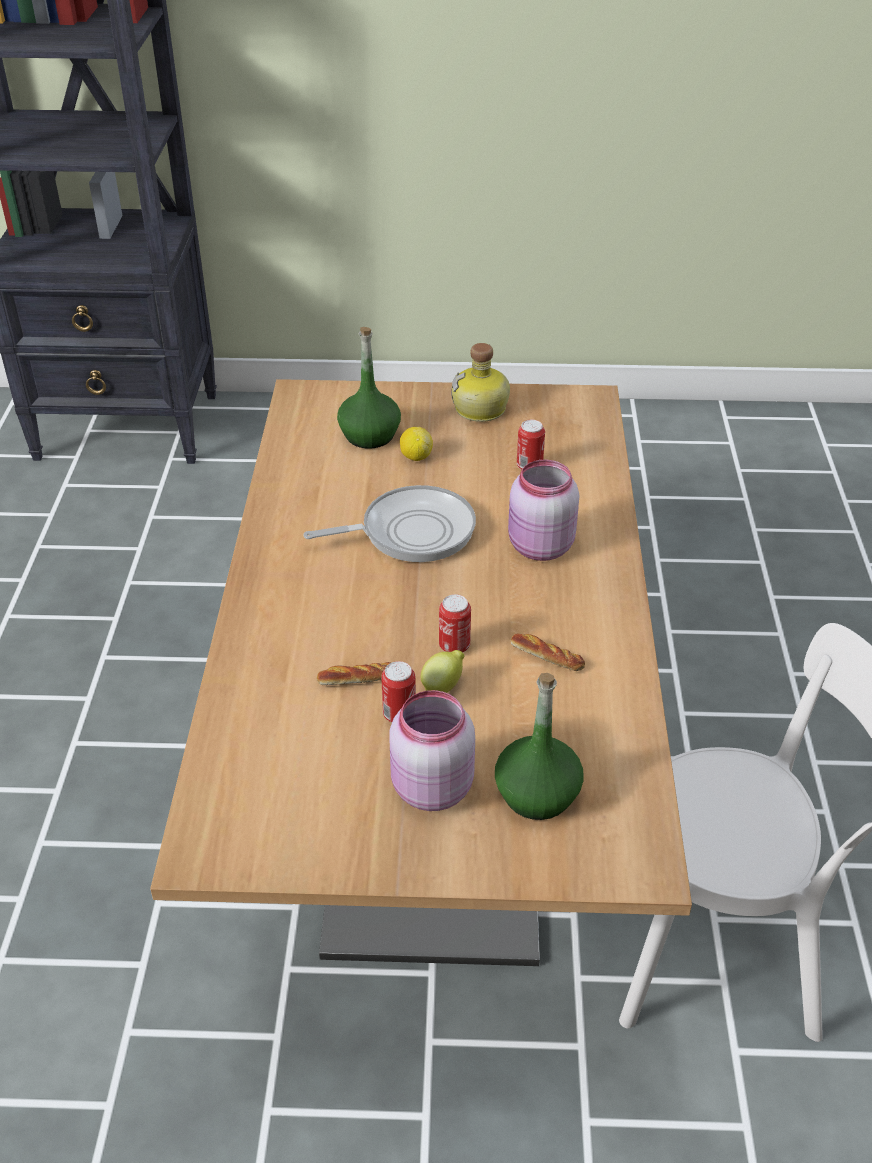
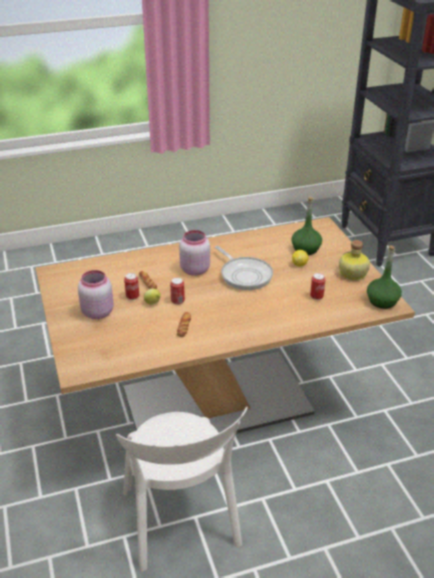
camera: 70 degrees right, 5 degrees down
green bottle [495,673,584,820] -> green bottle moved to [367,245,402,309]
pink jar [508,460,579,561] -> pink jar moved to [179,230,210,276]

